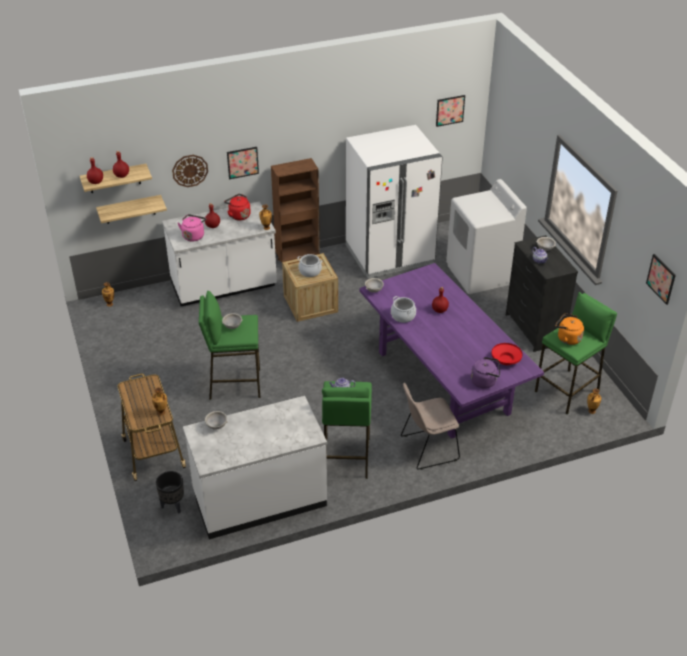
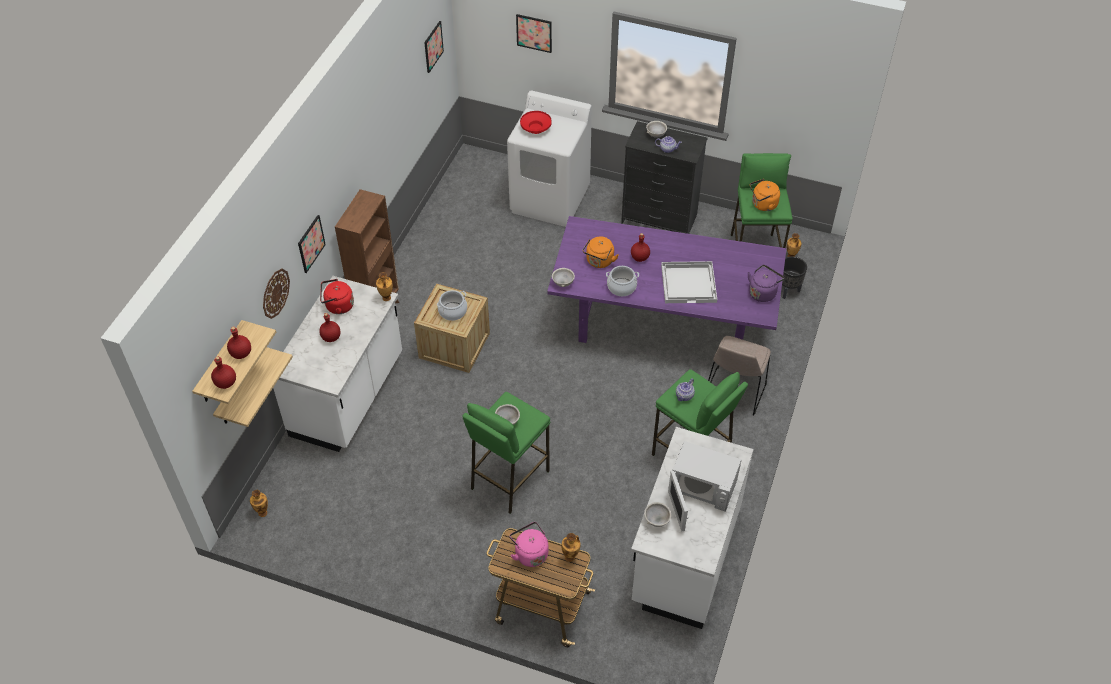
camera: 50 degrees left, 10 degrees up
black planter [156,471,184,514] -> black planter moved to [782,256,807,299]
pink kettle [178,214,206,241] -> pink kettle moved to [510,522,548,567]
white fridge [346,125,443,278] -> none
red bowl [492,343,523,365] -> red bowl moved to [520,111,552,134]
picture [646,254,676,305] -> picture moved to [516,14,552,53]
none -> orange kettle [583,237,619,268]
none -> white tray [661,261,717,303]
none -> white microwave [668,441,741,531]

